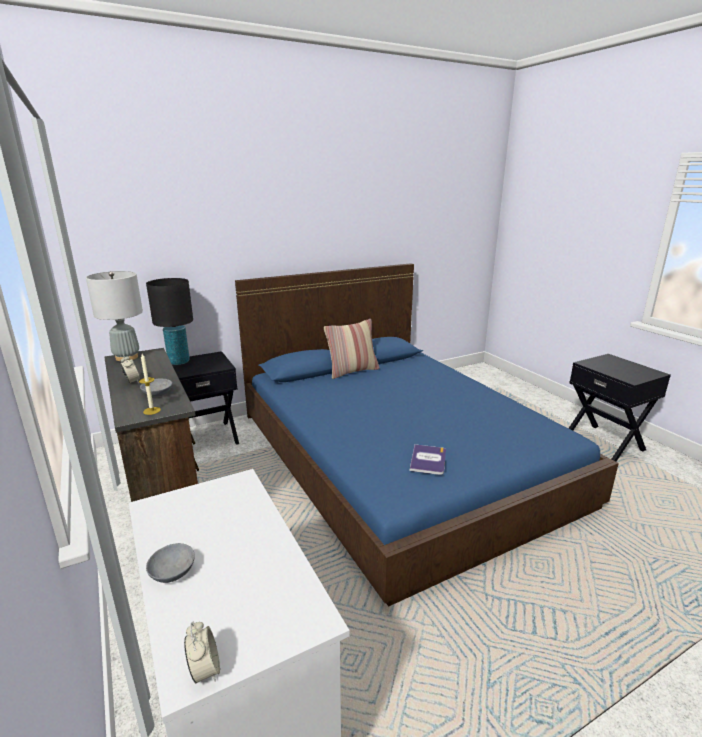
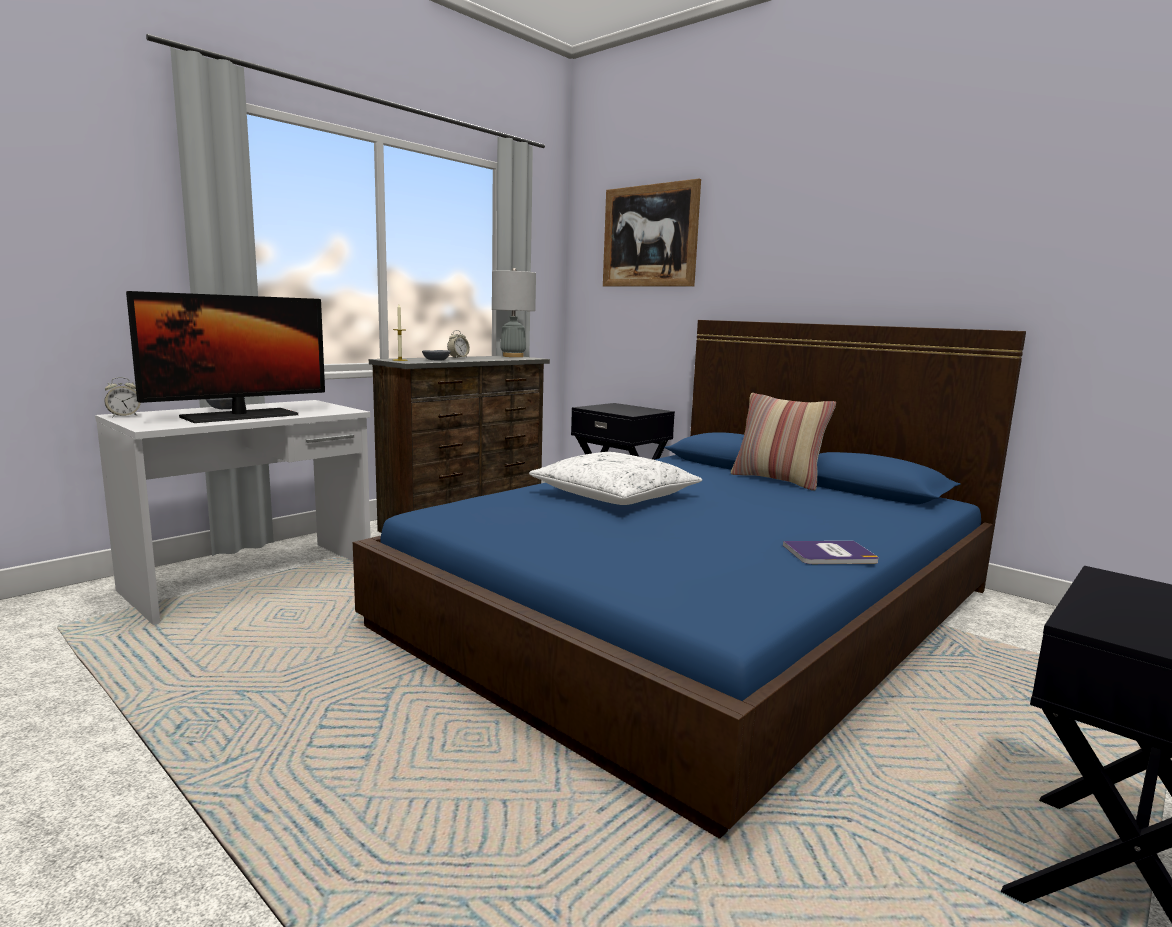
camera: 70 degrees right, 10 degrees down
black table lamp [146,278,193,365] -> none
book [410,444,446,475] -> book moved to [783,541,879,564]
none -> monitor [126,291,325,423]
none -> white pillow [529,452,702,505]
none -> picture [603,179,701,287]

